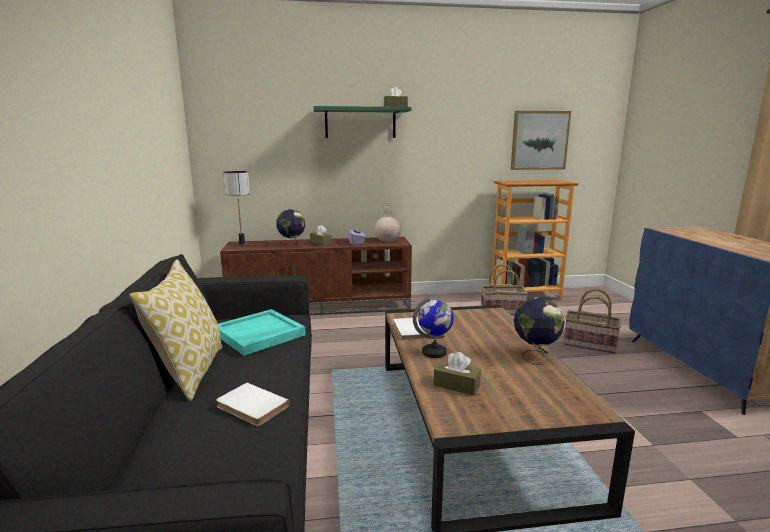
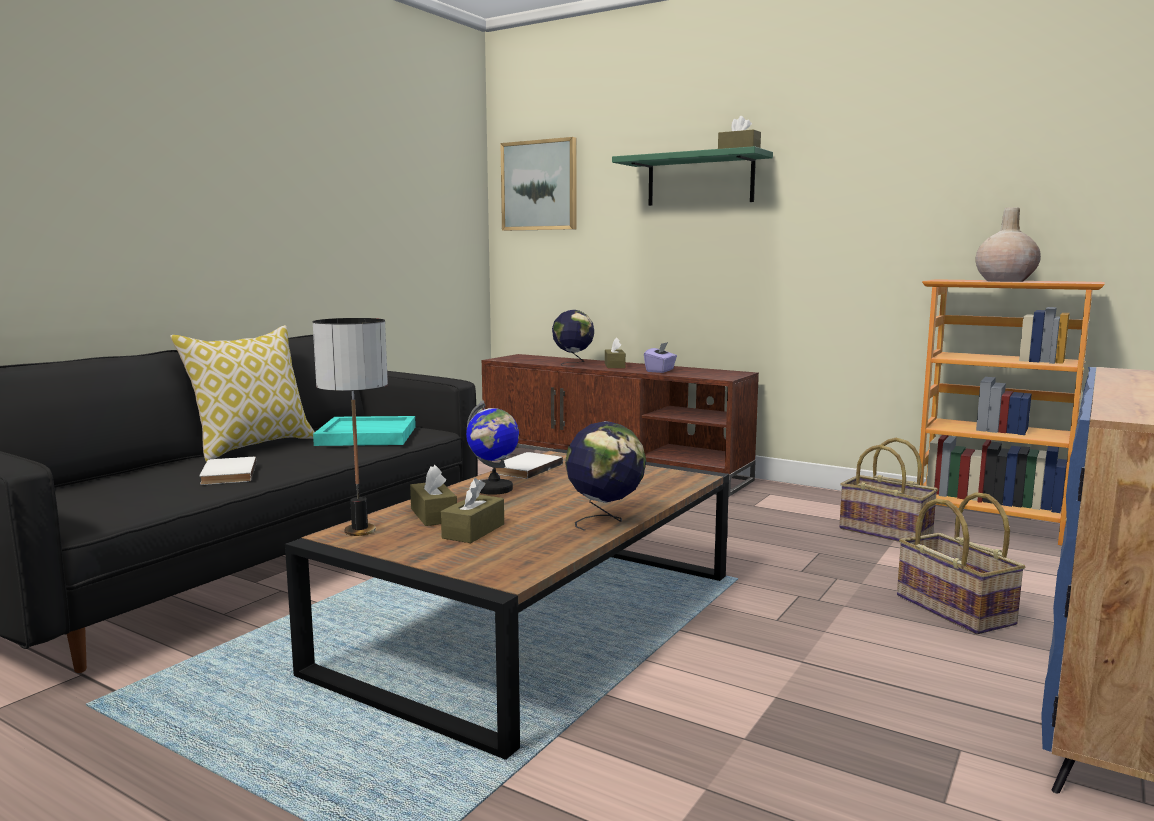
camera: 40 degrees right, 5 degrees down
table lamp [223,171,250,246] -> table lamp moved to [313,318,388,536]
beige vase [374,205,402,242] -> beige vase moved to [975,207,1041,282]
picture [511,111,571,170] -> picture moved to [500,137,576,231]
none -> brown tissue box [441,478,504,543]

